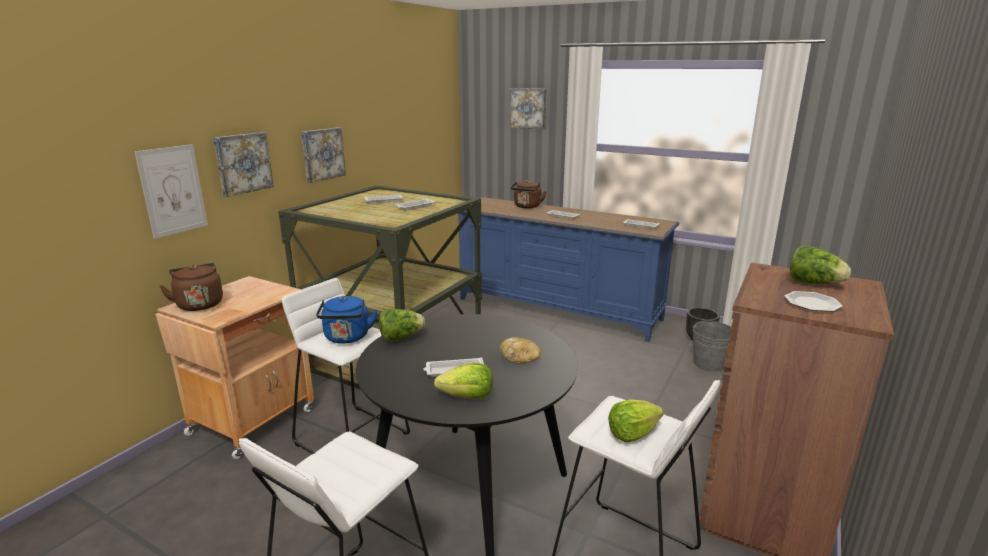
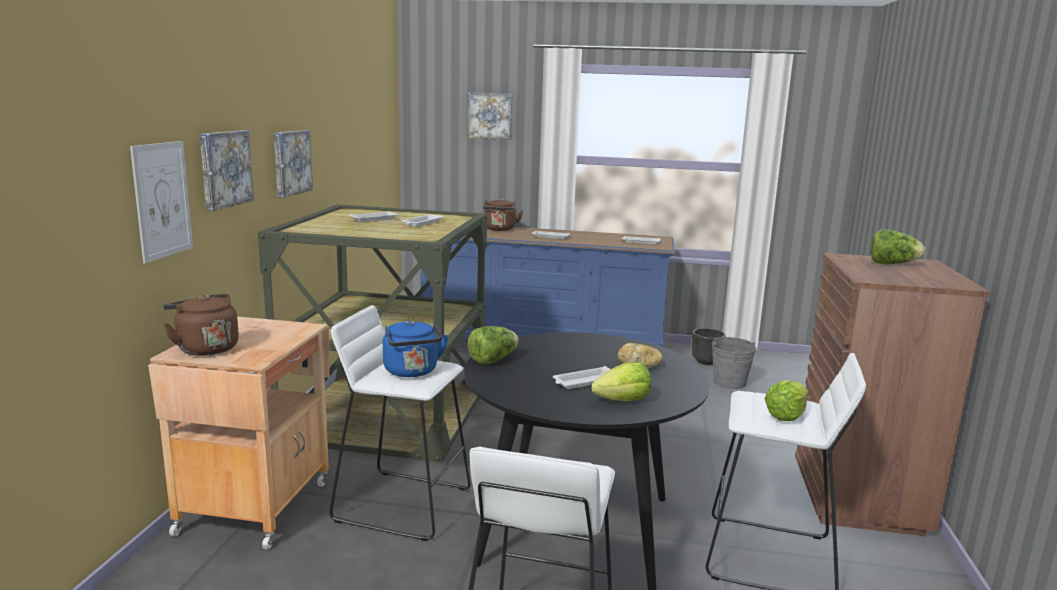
camera: 20 degrees left, 5 degrees down
plate [784,291,843,312] -> none

